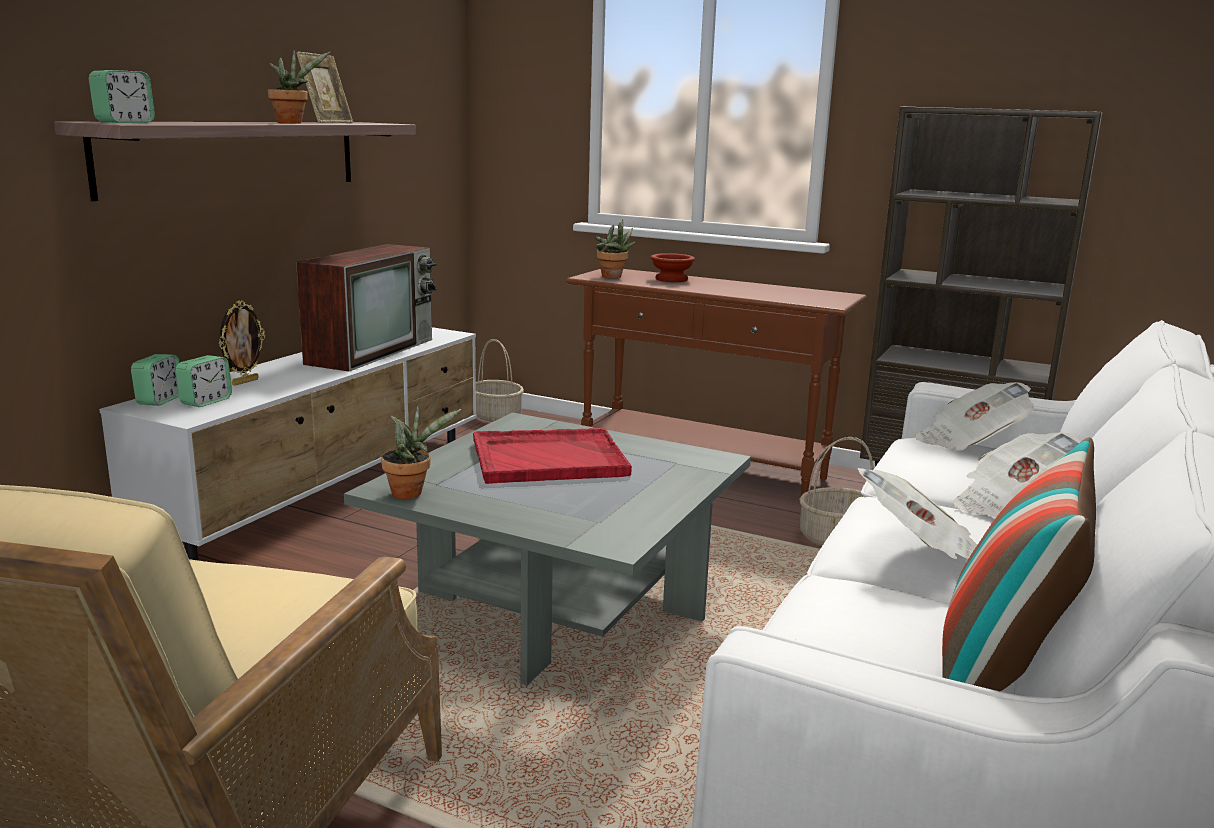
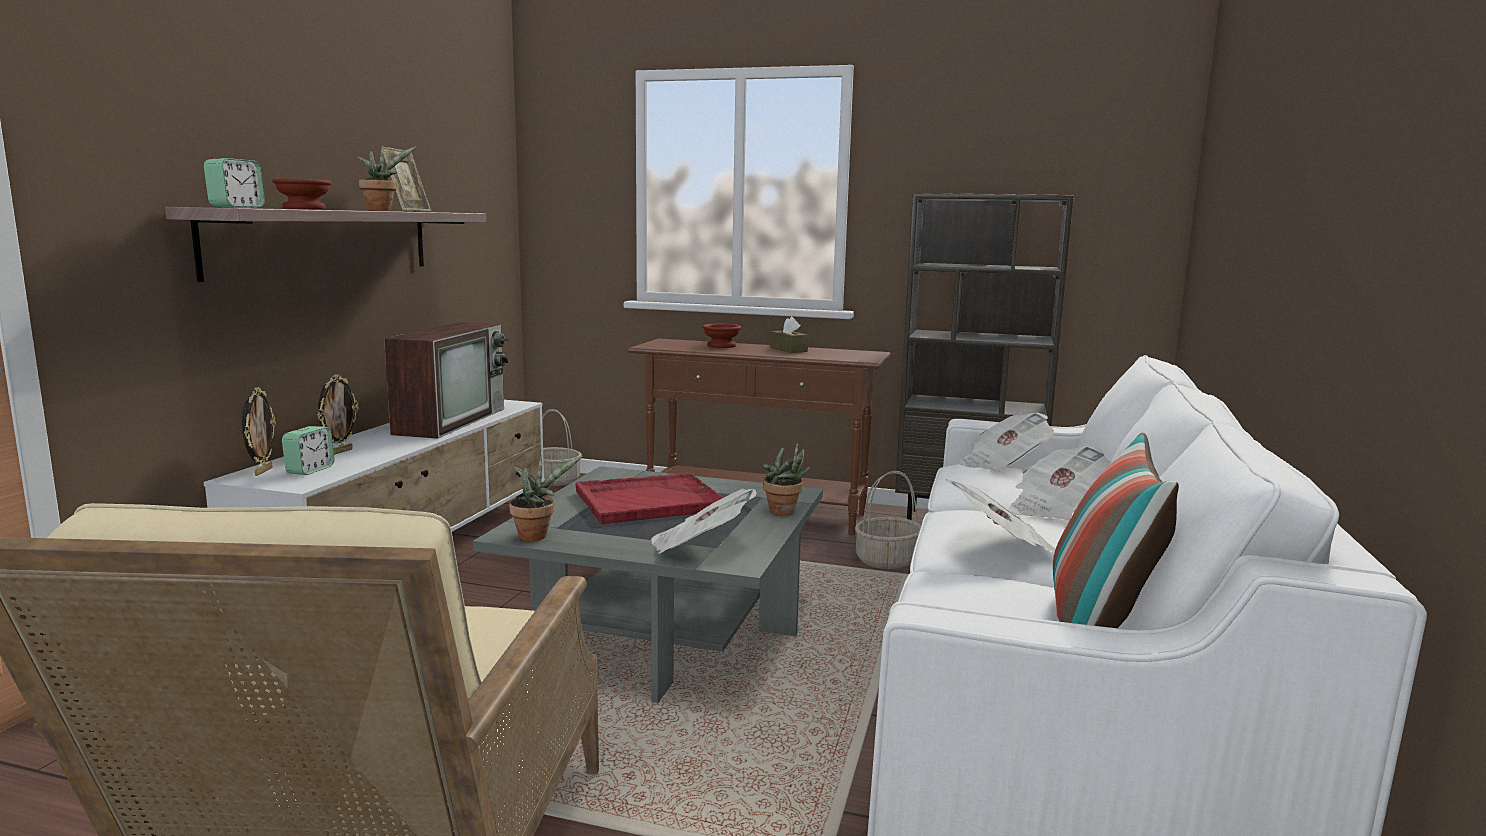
camera: 10 degrees left, 5 degrees down
alarm clock [131,354,180,406] -> picture frame [242,387,276,476]
potted plant [595,219,635,278] -> potted plant moved to [763,442,811,515]
none -> brown bowl [272,179,332,209]
none -> newspaper [651,489,756,554]
none -> brown tissue box [771,317,808,353]

